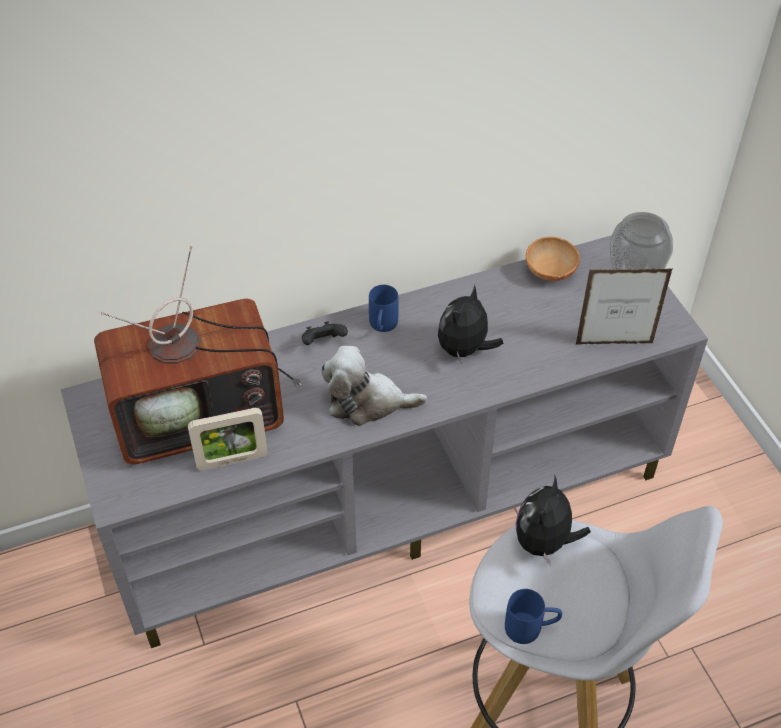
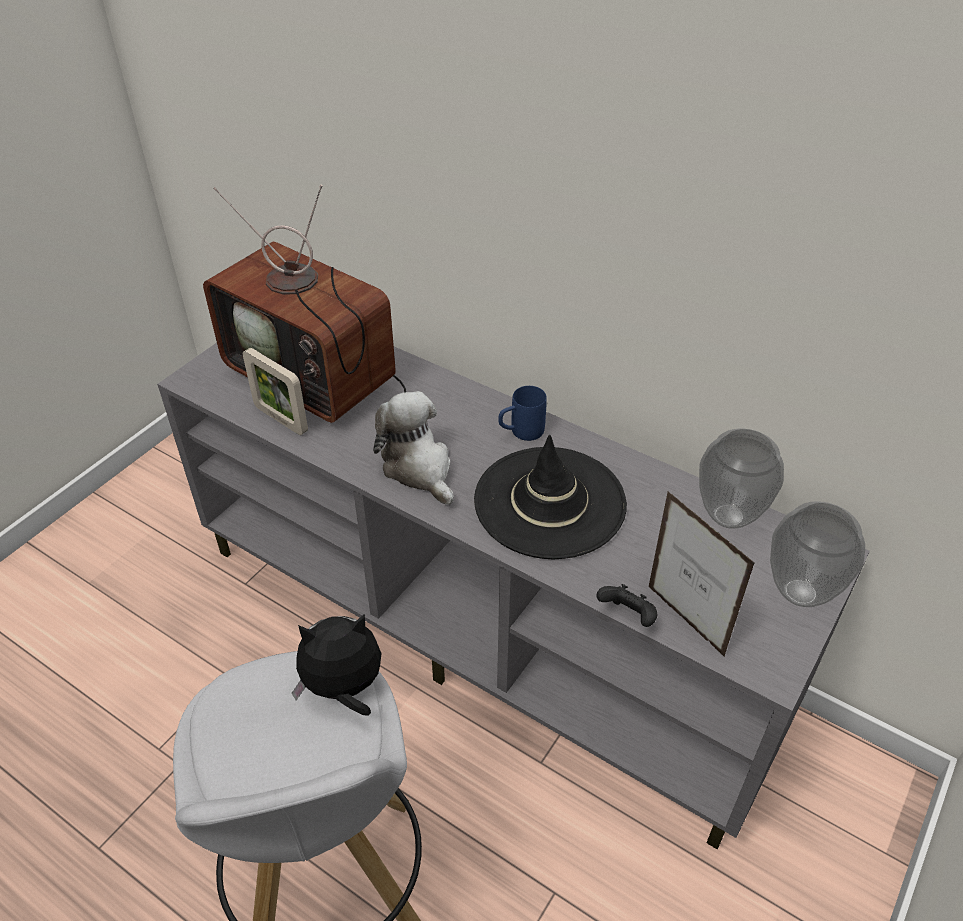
camera: 55 degrees right, 5 degrees down
black game controller [302,321,348,345] -> black game controller moved to [596,584,657,627]
plush toy [438,285,504,363] -> black hat [474,435,627,559]
blue mug [505,589,562,644] -> none
brown bowl [526,237,580,281] -> vase [699,429,784,529]

